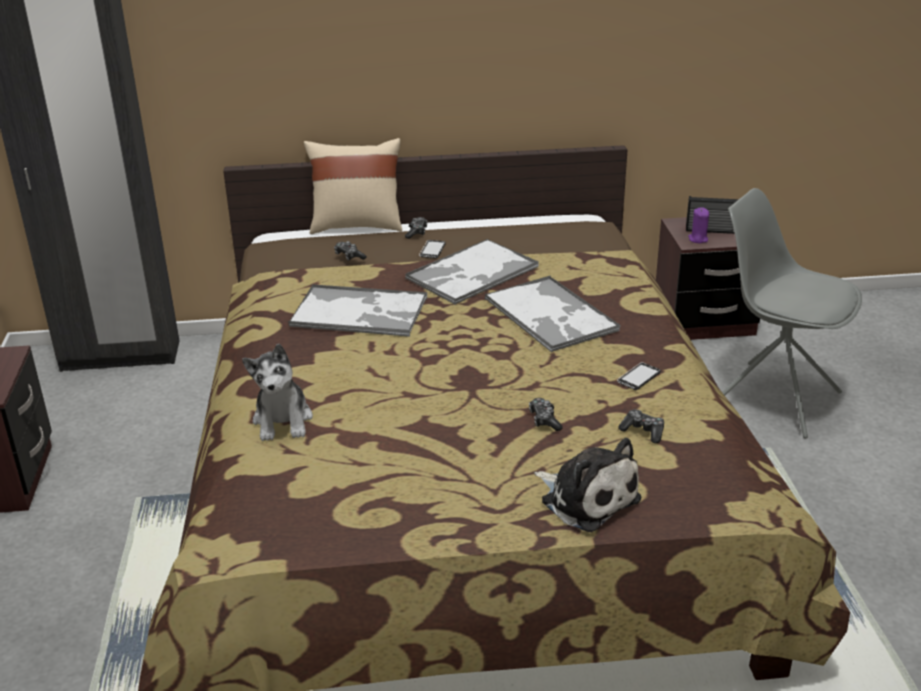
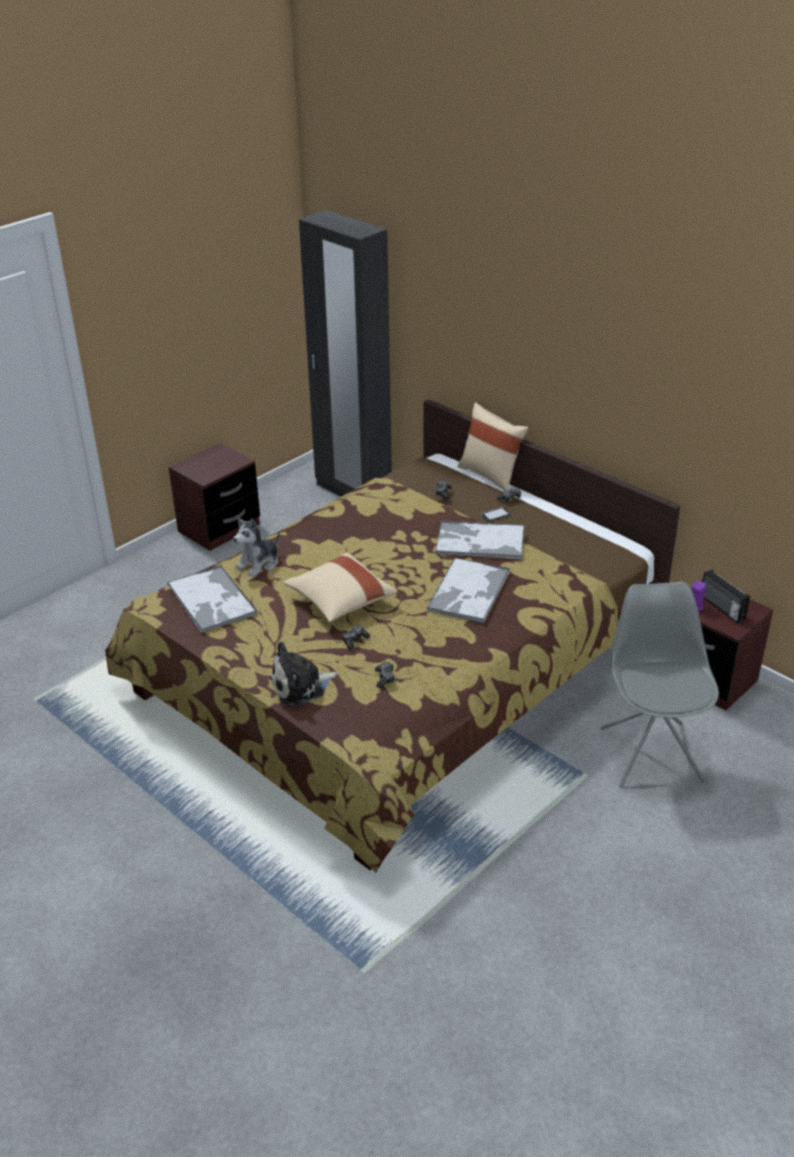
camera: 50 degrees right, 5 degrees up
tray [288,284,427,337] -> tray moved to [167,565,258,633]
plush toy [534,438,641,532] -> plush toy turned 60 degrees clockwise [270,641,338,706]
phone [617,362,661,390] -> none
none -> beige pillow [283,553,397,622]

